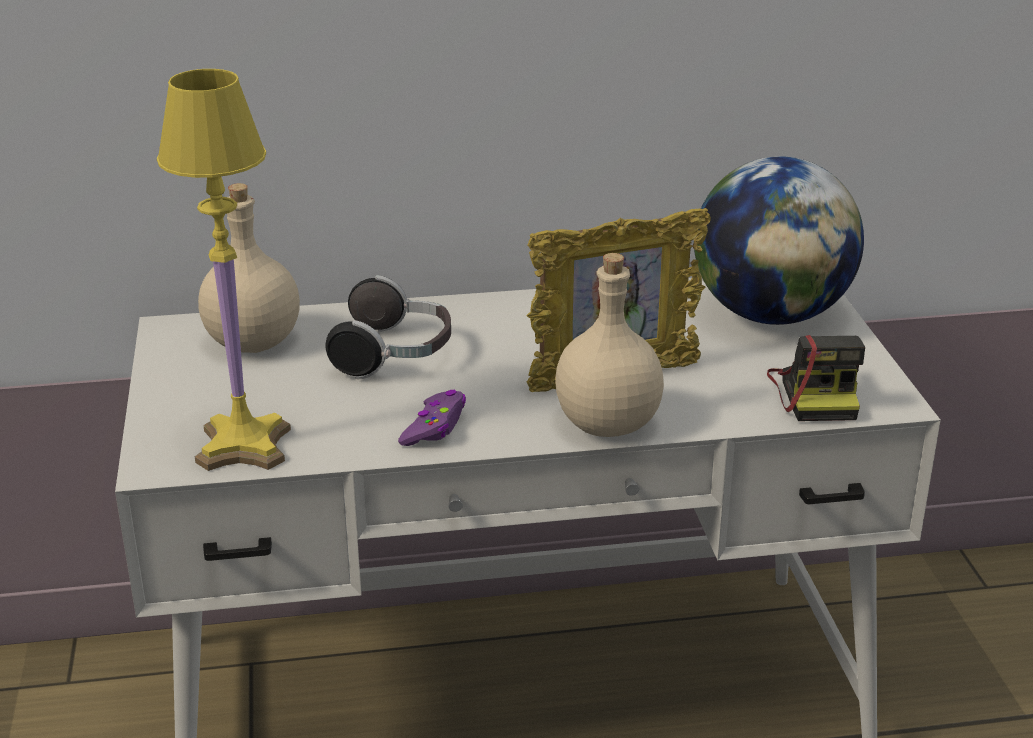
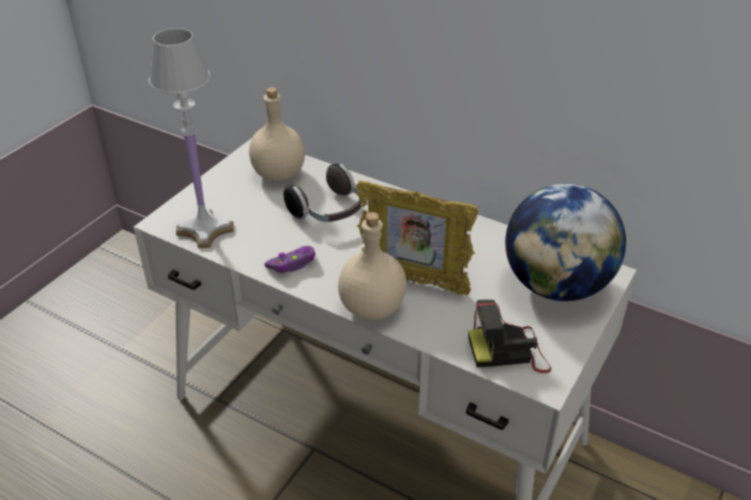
camera: 40 degrees right, 10 degrees up
yellow table lamp [157,69,291,471] -> white table lamp [149,28,234,248]
camera [767,335,865,421] -> camera turned 45 degrees clockwise [468,300,551,373]

